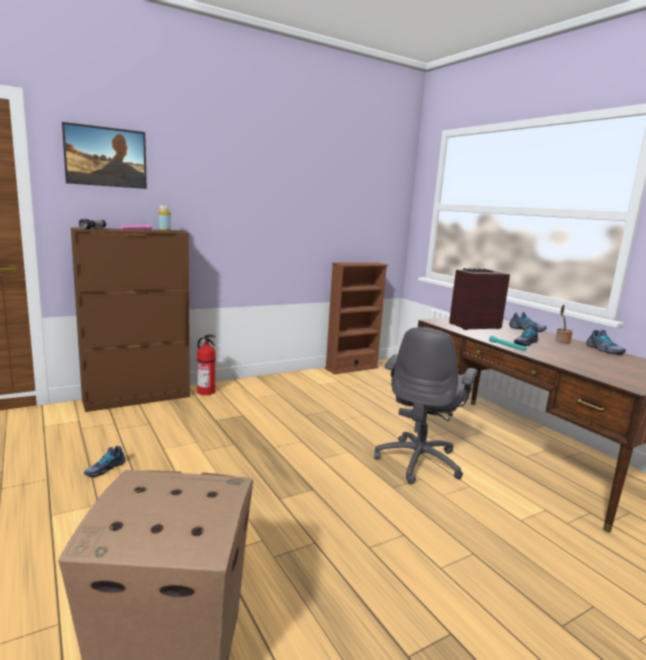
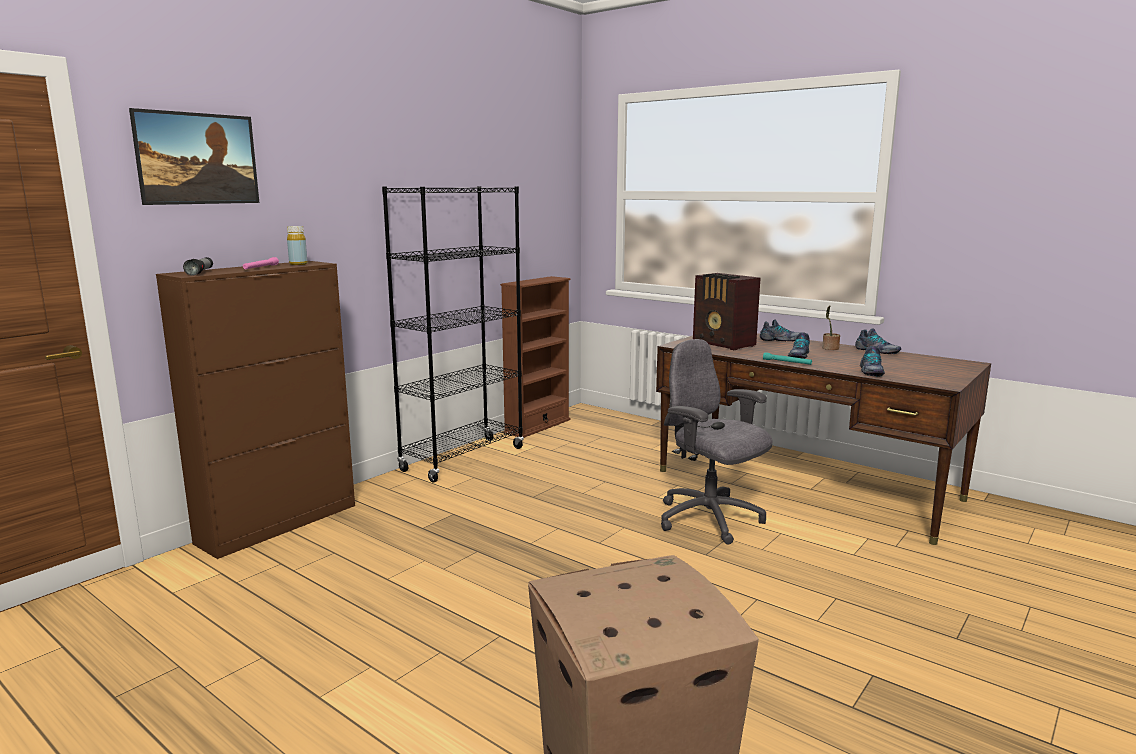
camera: 20 degrees left, 0 degrees up
shoe [84,446,126,478] -> shoe moved to [860,346,885,377]
fire extinguisher [197,335,216,395] -> none
grey office chair [374,327,478,484] -> grey office chair turned 135 degrees clockwise [661,339,773,544]
radio [449,268,510,330] -> radio turned 90 degrees counterclockwise [693,273,760,350]
none -> black bookcase [382,186,524,482]

